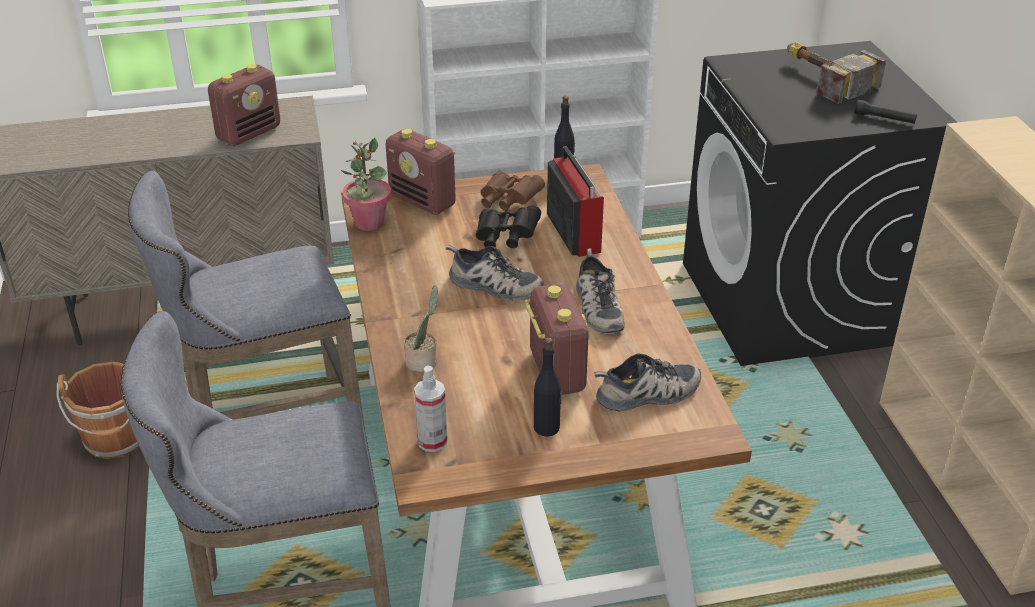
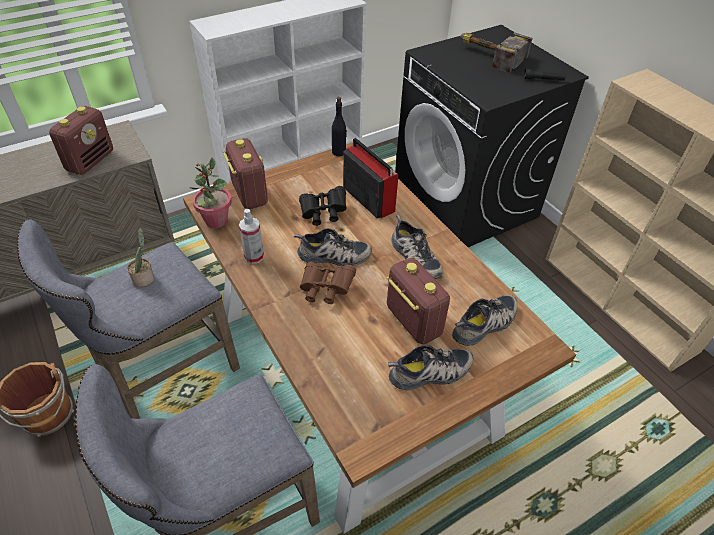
camera: 20 degrees left, 10 degrees up
radio [386,129,456,215] -> radio turned 135 degrees counterclockwise [222,138,268,209]
potted plant [404,285,438,372] -> potted plant moved to [127,228,154,287]
spray bottle [414,365,447,452] -> spray bottle moved to [239,209,264,264]
brown binoculars [480,171,545,211] -> brown binoculars moved to [300,262,356,304]
black bottle [534,337,562,436] -> shoe [388,345,474,390]

